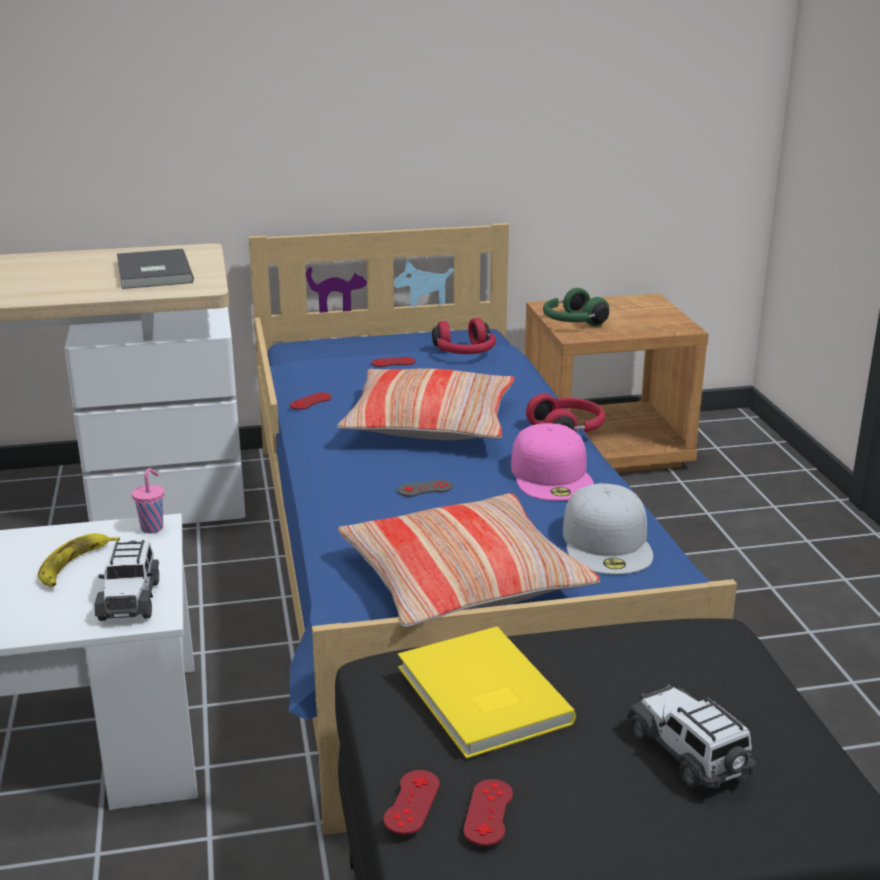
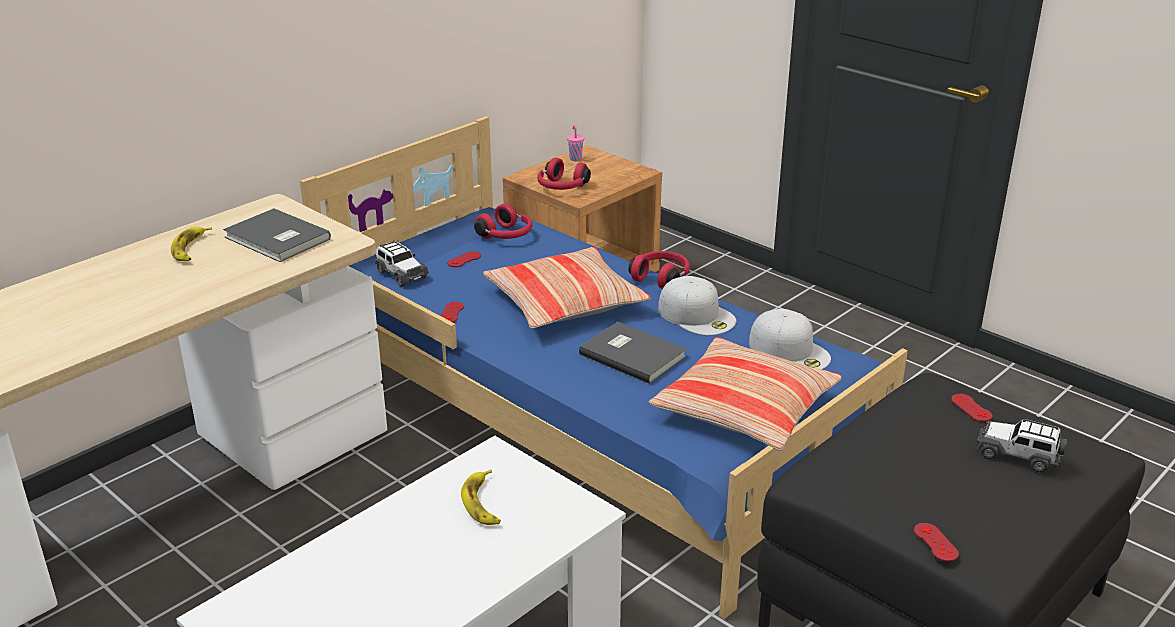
camera: 35 degrees left, 5 degrees up
toy car [94,540,159,621] -> toy car moved to [374,241,429,287]
pink cup [132,468,164,533] -> pink cup moved to [567,124,584,161]
grey game controller [397,480,453,497] -> grey book [579,322,687,384]
yellow book [398,627,576,759] -> none
red game controller [463,779,513,846] -> red game controller moved to [951,394,993,422]
pink cap [511,423,594,501] -> white cap [658,276,736,336]
green headphones [543,288,609,326] -> red headphones [537,158,591,190]
none -> banana [171,227,212,261]

